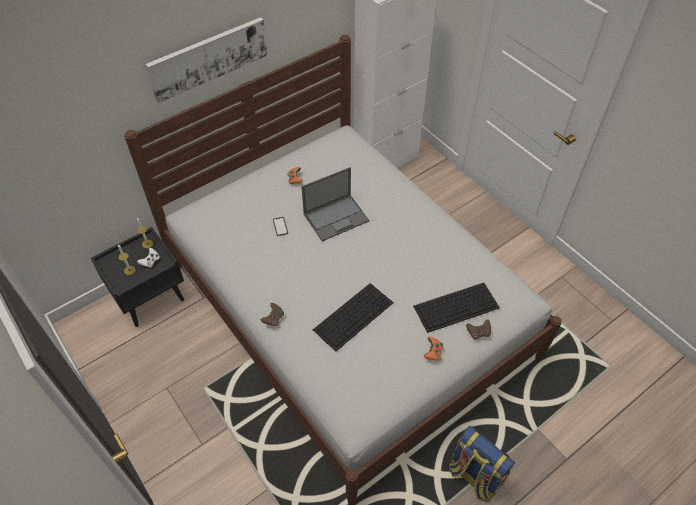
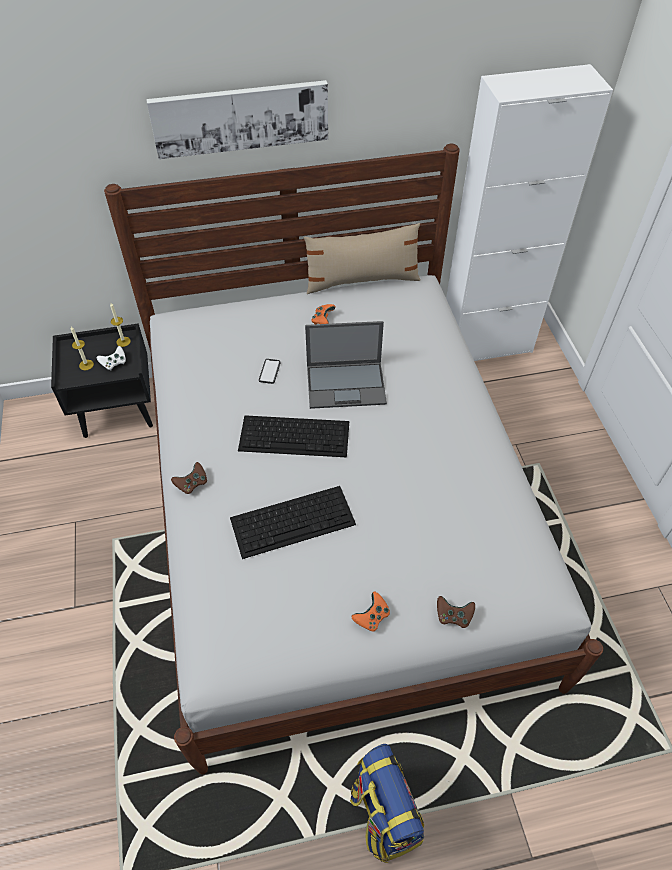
camera: 25 degrees right, 0 degrees up
keyboard [413,283,500,333] -> keyboard moved to [238,415,349,457]
none -> beige pillow [304,223,421,294]

